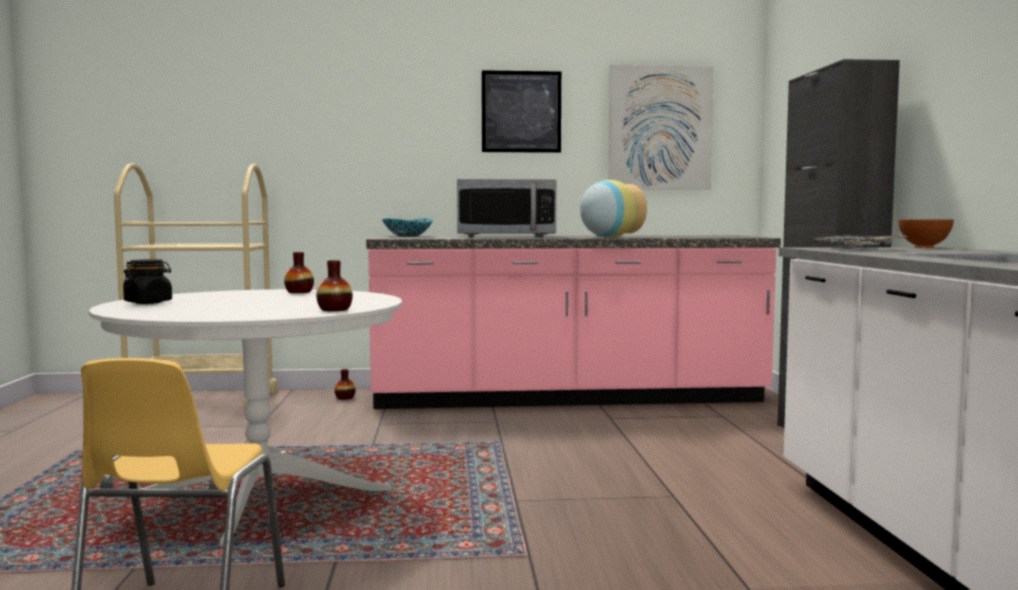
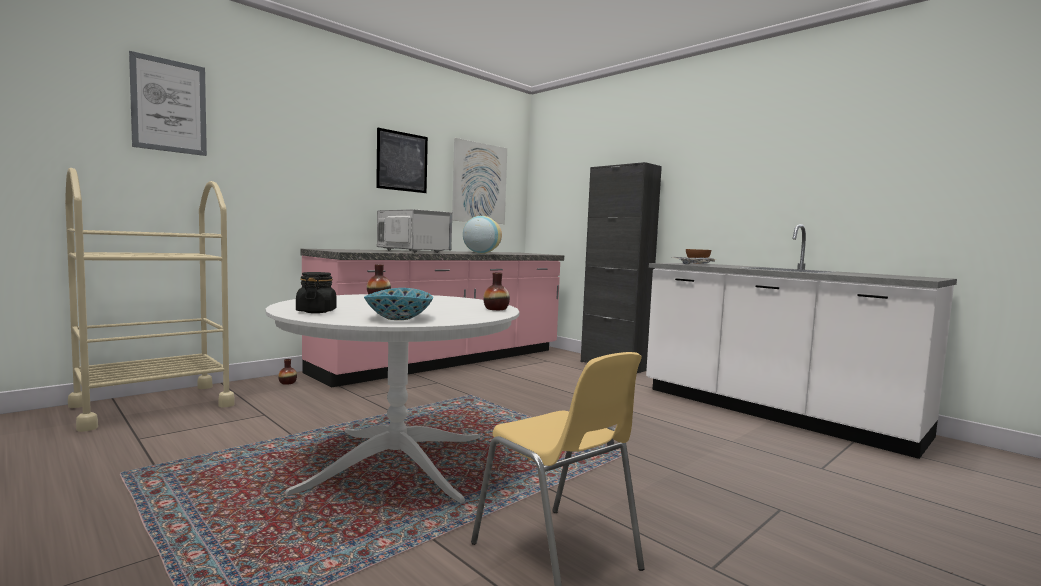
camera: 40 degrees left, 0 degrees up
bowl [382,218,433,237] -> bowl moved to [364,288,433,320]
microwave [457,179,557,237] -> microwave turned 90 degrees counterclockwise [377,209,452,253]
none -> picture [129,51,207,156]

